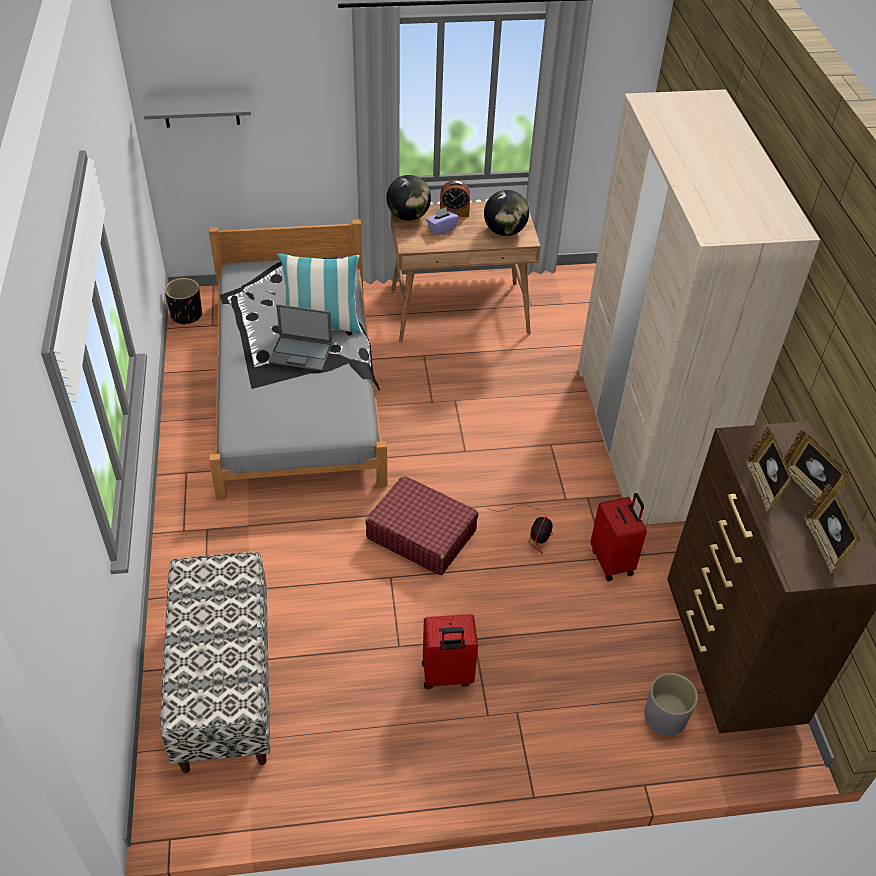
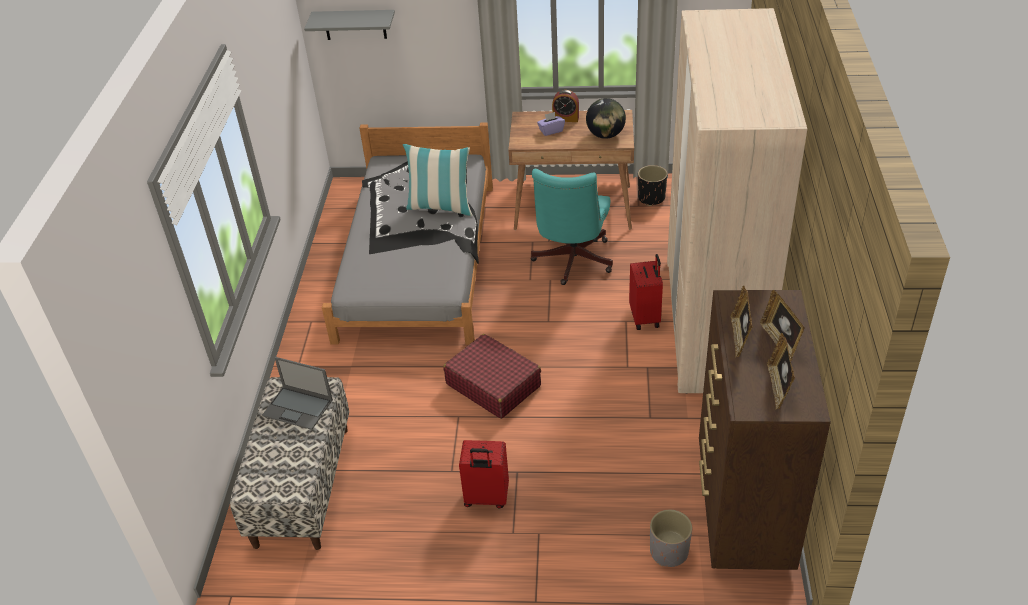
camera: 15 degrees right, 5 degrees down
black planter [164,278,202,325] -> black planter moved to [638,165,667,206]
laptop [268,304,332,371] -> laptop moved to [262,357,333,430]
globe [386,175,431,221] -> none
fan [490,505,553,554] -> none
red suitcase [591,493,647,581] -> red suitcase moved to [629,254,663,330]
none -> turquoise office chair [531,169,613,285]

